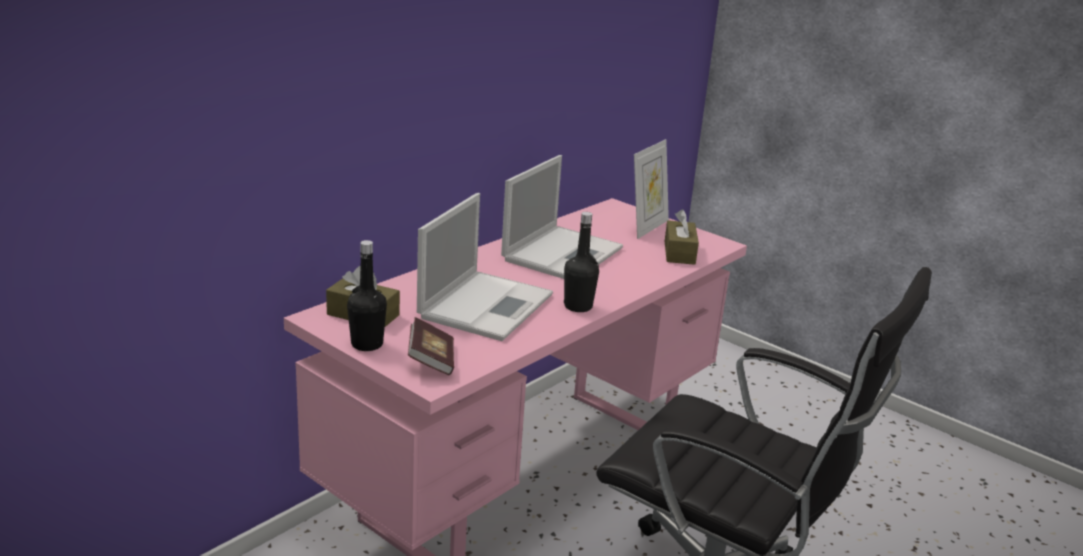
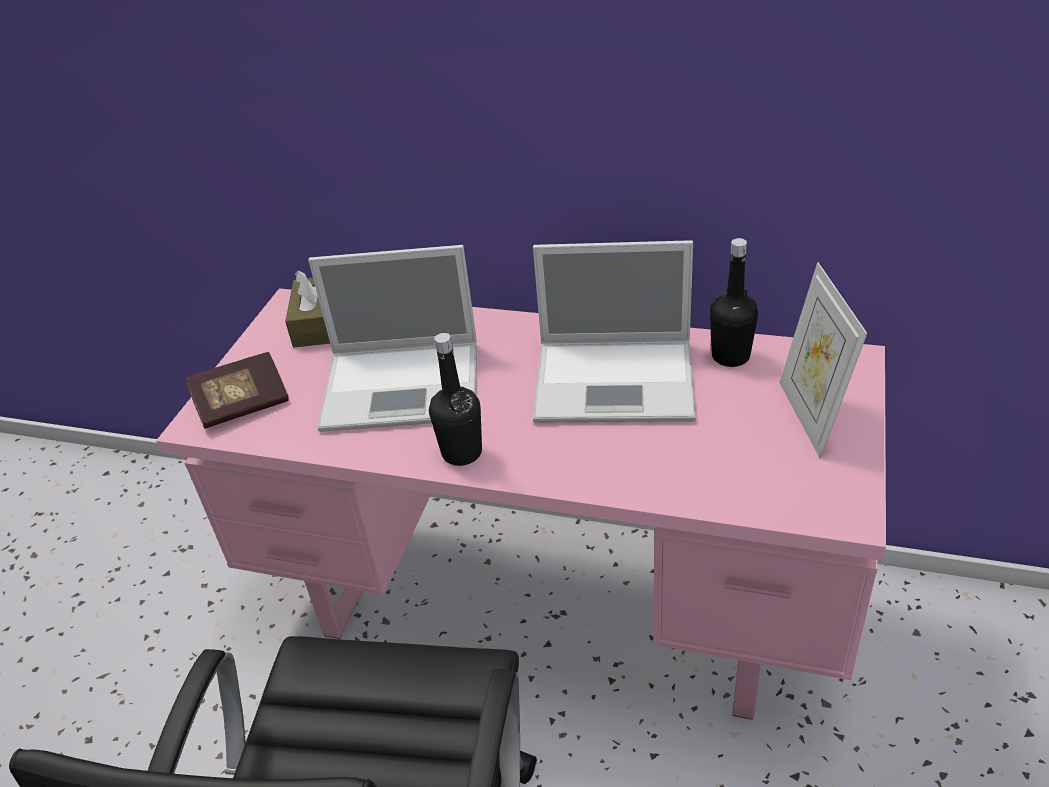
camera: 70 degrees right, 15 degrees up
black bottle [347,240,387,351] -> black bottle moved to [710,238,758,367]
picture frame [634,139,669,239] -> picture frame turned 75 degrees clockwise [779,263,867,458]
brown tissue box [665,209,699,265] -> none

